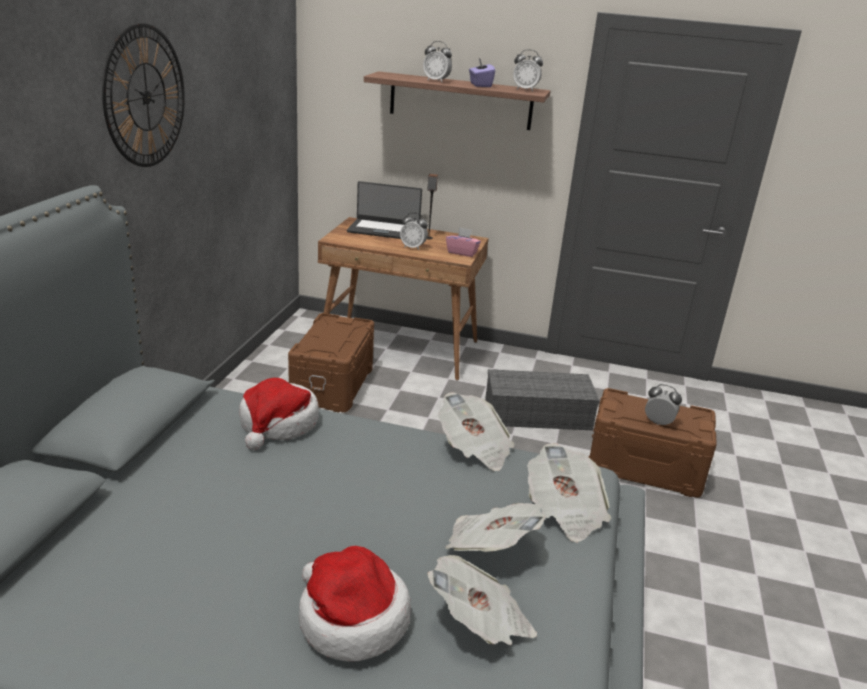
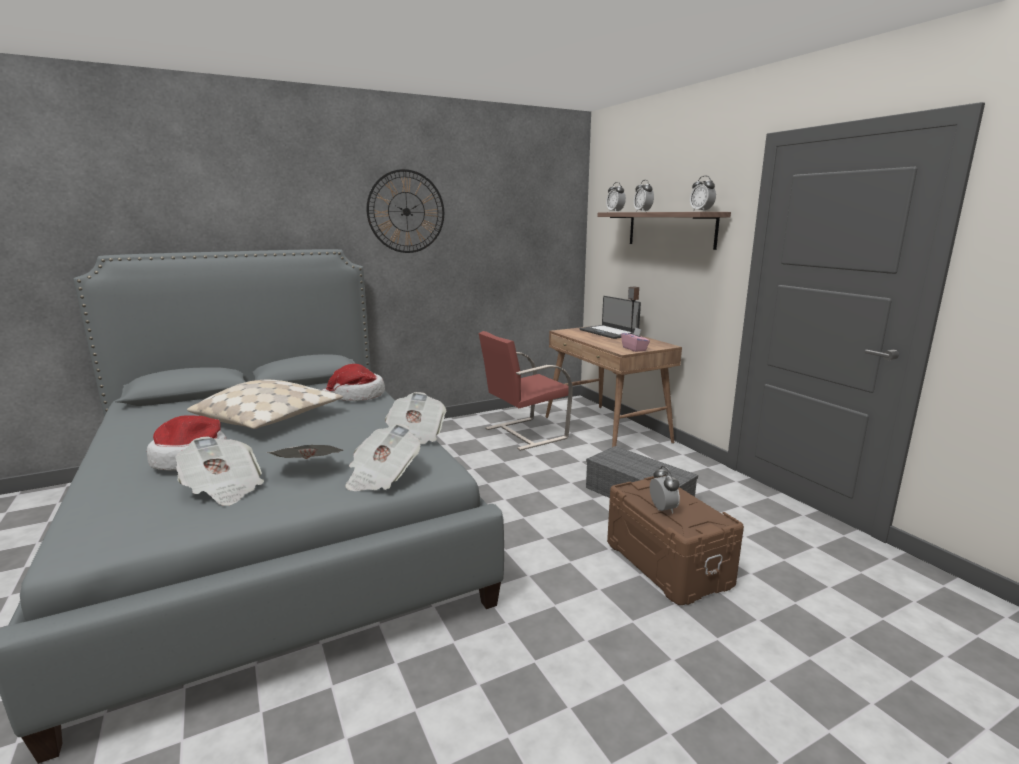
camera: 50 degrees right, 10 degrees down
brown storage box [288,313,374,412] -> red chair [479,331,573,451]
alarm clock [400,212,428,250] -> alarm clock moved to [606,182,626,212]
purple tissue box [469,58,495,87] -> none
none -> beige pillow [187,379,343,429]

